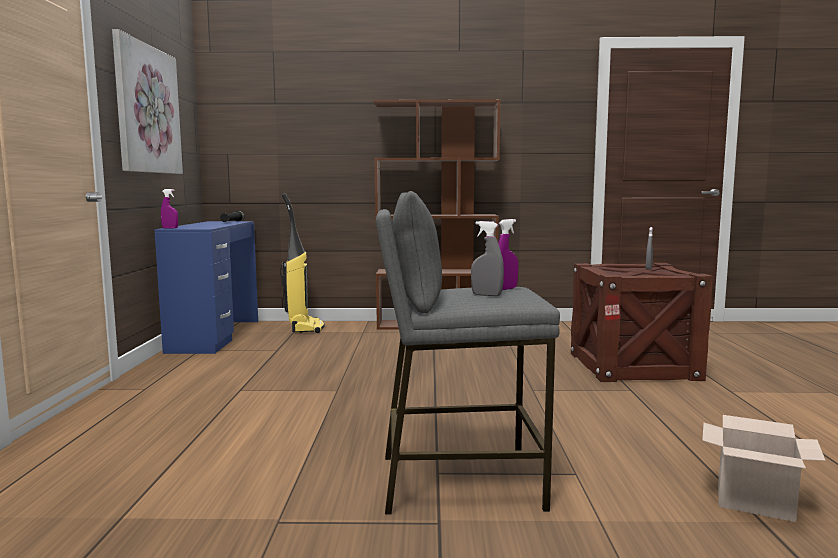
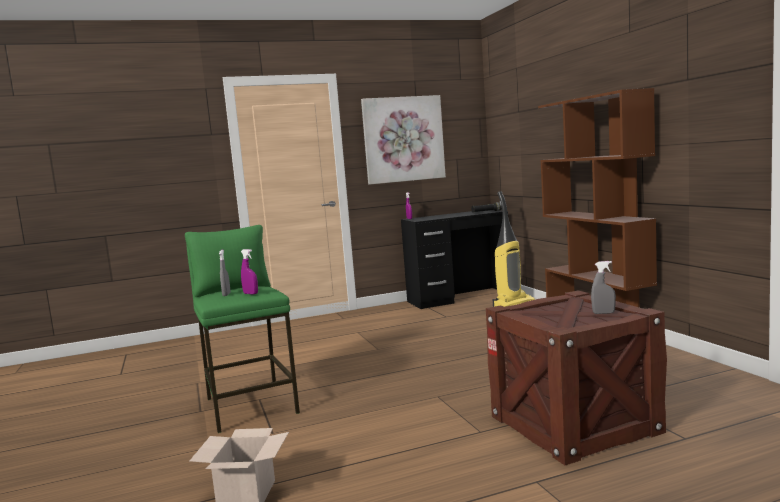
camera: 70 degrees right, 0 degrees up
blue desk [154,221,258,354] -> black desk [401,210,508,309]
grey stool [376,191,560,515] -> green stool [185,225,300,433]

